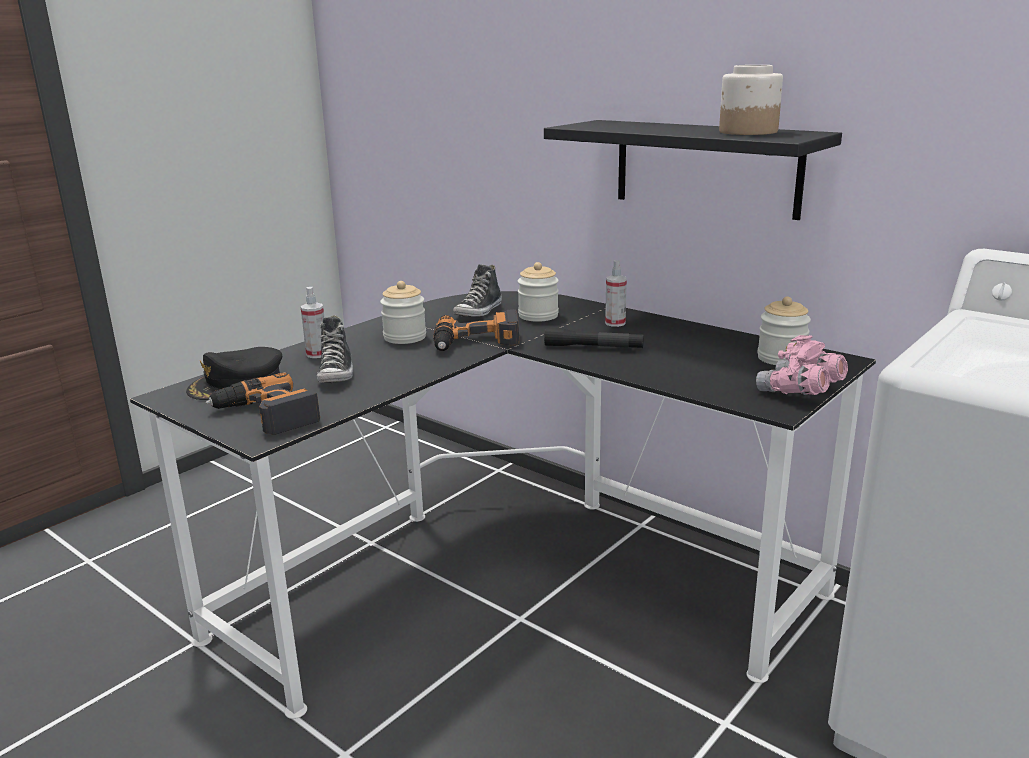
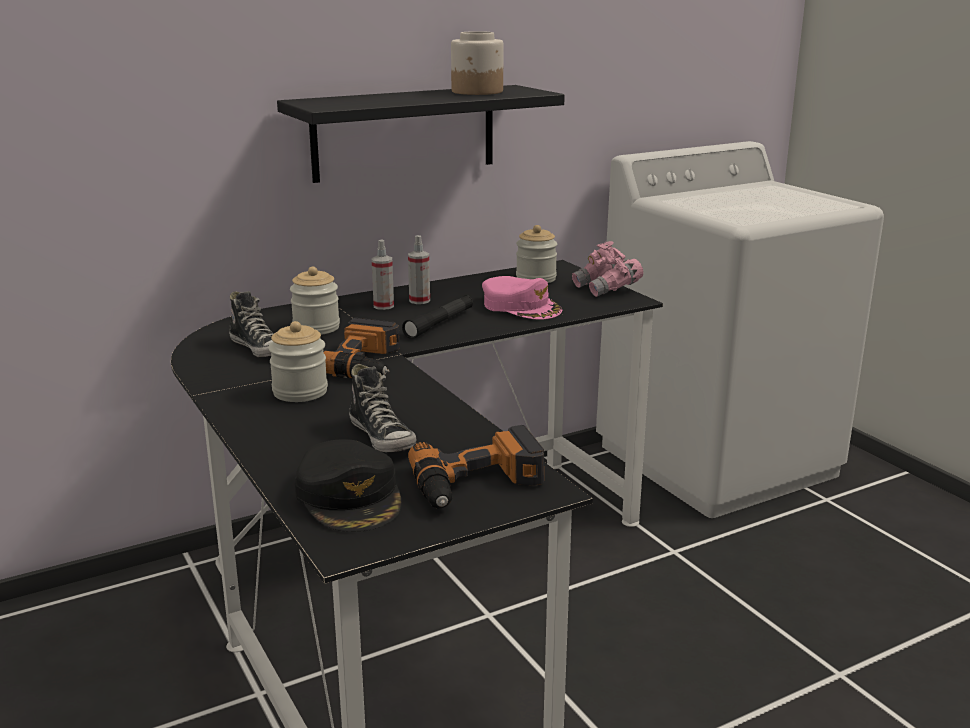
camera: 70 degrees left, 0 degrees up
spray bottle [301,287,324,358] -> spray bottle moved to [408,235,430,304]
shoe [317,315,353,384] -> shoe turned 45 degrees clockwise [349,364,416,452]
none -> pink cap [482,276,562,320]

